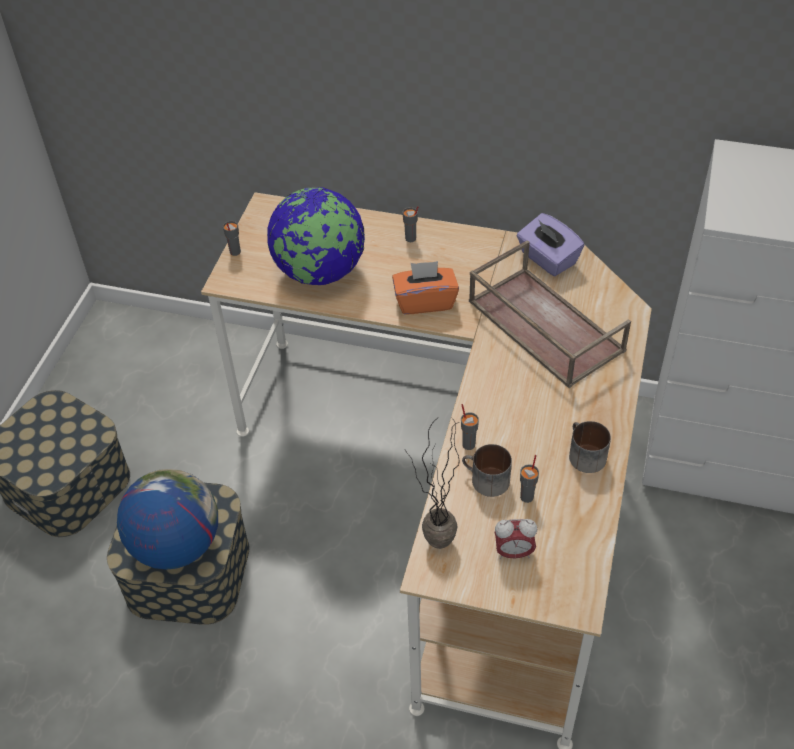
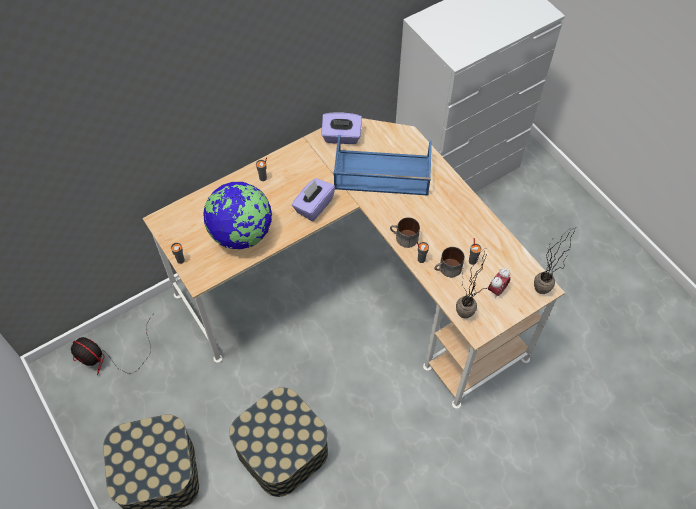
camera: 50 degrees left, 10 degrees up
globe [117,469,218,570] -> none
orange tissue box [392,261,459,314] -> purple tissue box [292,178,335,221]
brown tray [469,240,631,388] -> blue tray [333,135,432,196]
mug [569,421,611,473] -> mug moved to [390,217,420,248]
none -> fan [71,315,153,376]
none -> potted plant [534,228,575,294]

